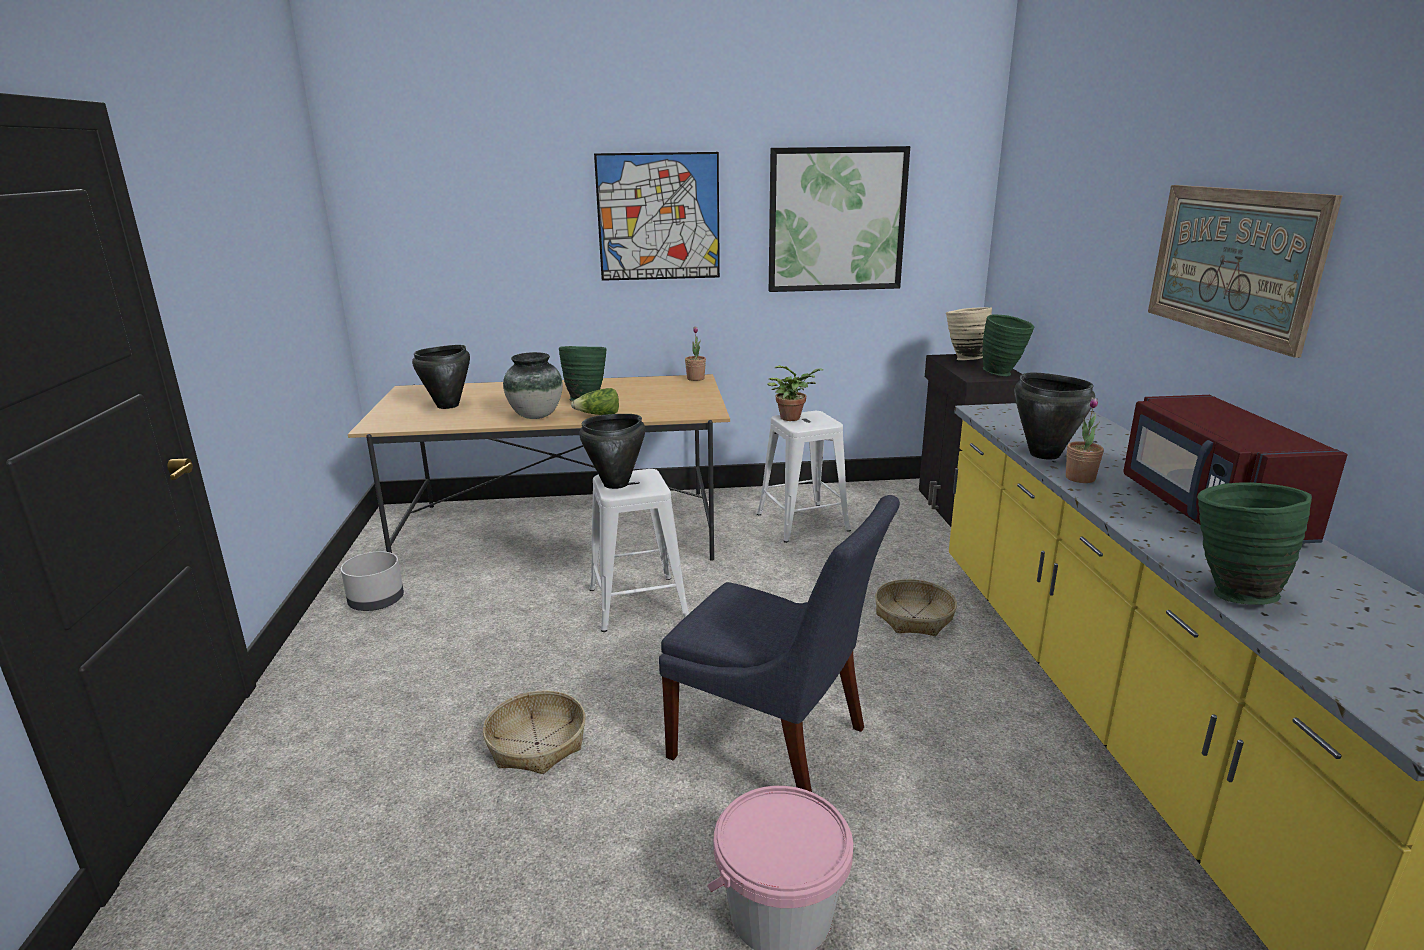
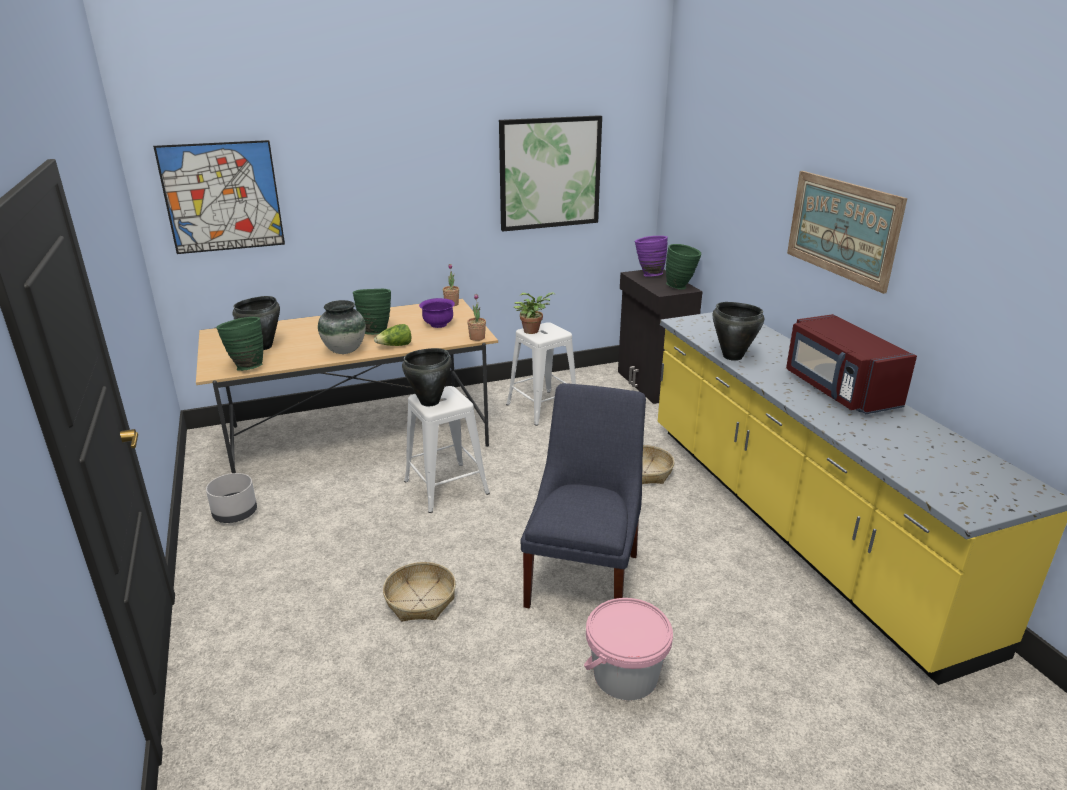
camera: 15 degrees left, 5 degrees up
picture [594,152,720,281] -> picture moved to [153,140,285,254]
blue chair [659,495,900,792] -> blue chair turned 90 degrees counterclockwise [521,383,646,608]
beige vase [946,307,992,360] -> purple vase [635,236,668,277]
potted plant [1066,397,1104,483] -> potted plant moved to [467,294,486,341]
green vase [1197,482,1312,605] -> green vase moved to [216,317,263,371]
none -> purple bowl [419,298,455,328]

